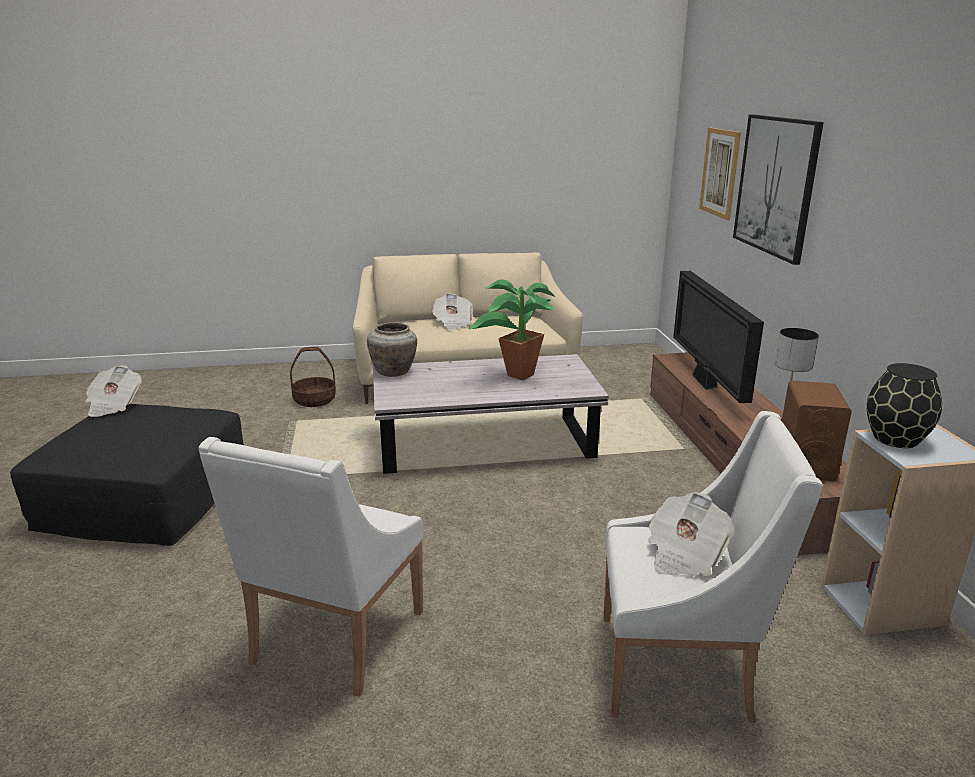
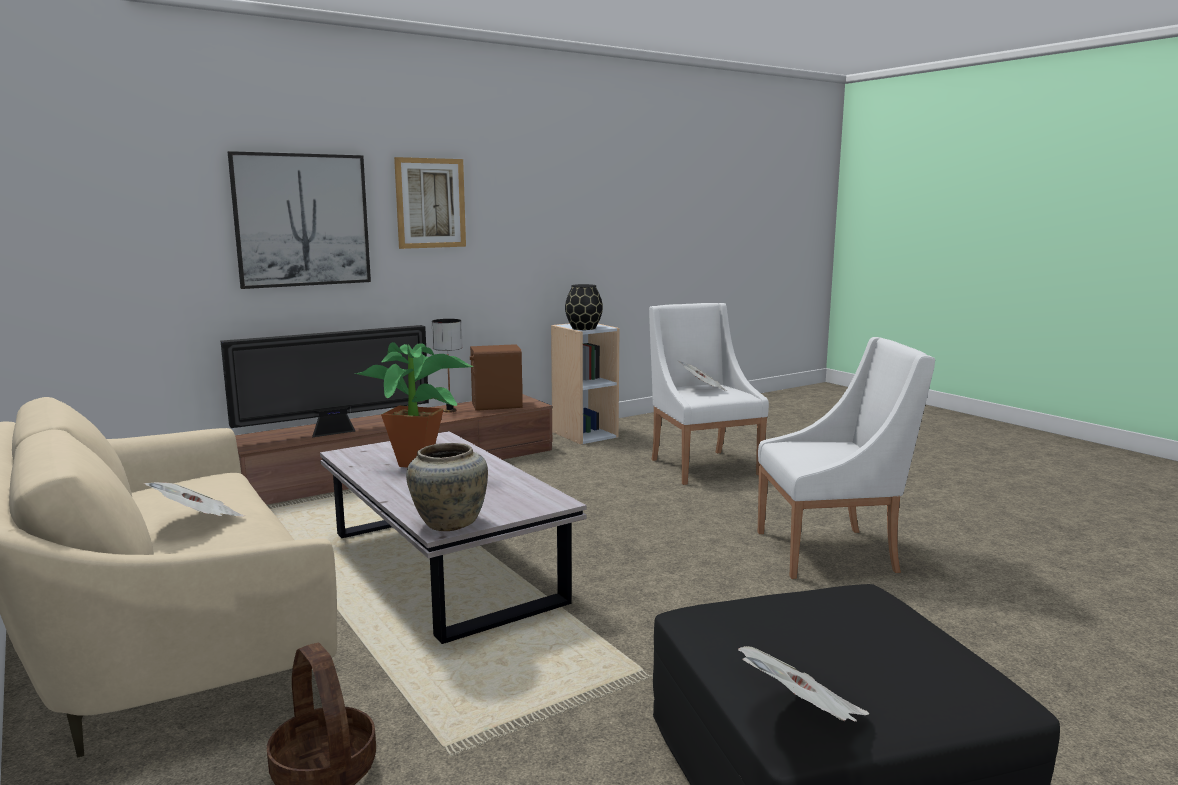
camera: 115 degrees left, 10 degrees down
picture [699,127,741,220] -> picture moved to [394,157,466,249]

